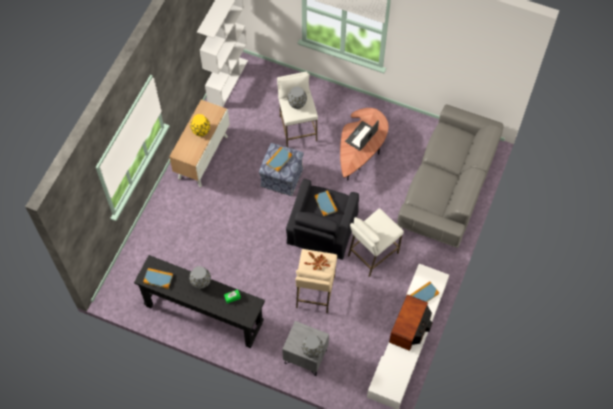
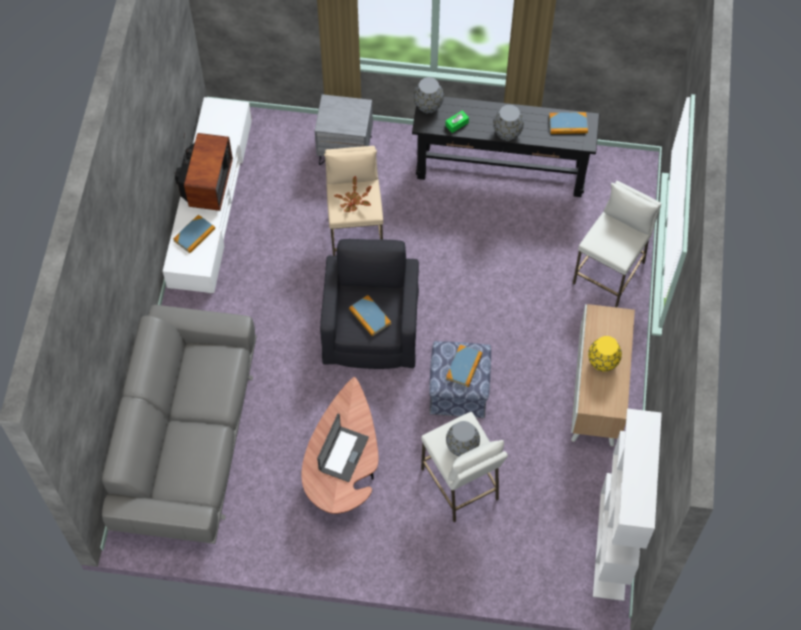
camera: 165 degrees right, 0 degrees up
grey vase [302,336,324,358] -> grey vase moved to [413,77,444,114]
white stool [348,208,404,277] -> white stool moved to [573,181,661,308]

